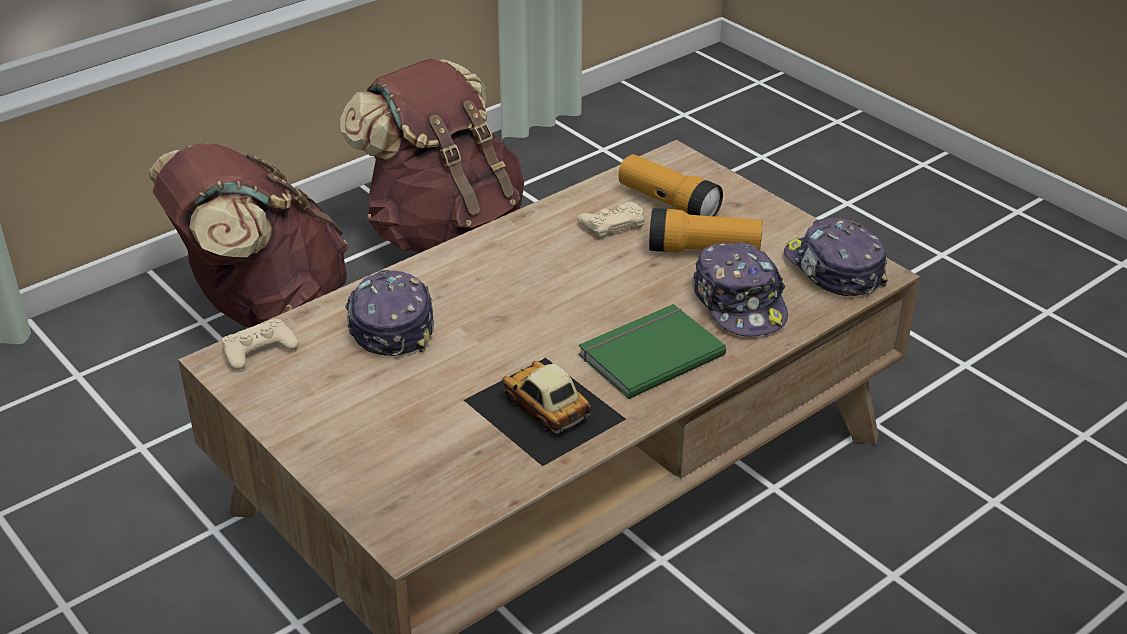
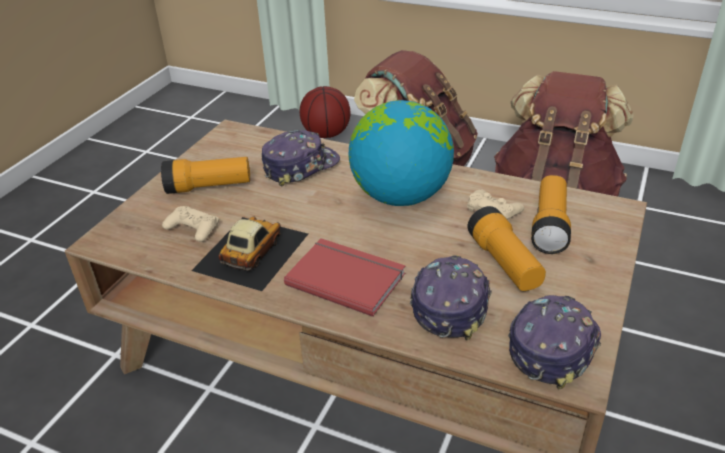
camera: 65 degrees right, 0 degrees up
beige game controller [222,319,299,370] -> beige game controller moved to [162,206,219,242]
green book [579,304,726,399] -> red book [284,238,405,317]
cap [692,243,788,336] -> cap turned 150 degrees clockwise [410,255,492,341]
none -> flashlight [161,157,250,194]
none -> basketball [300,86,351,138]
none -> globe [348,100,454,206]

